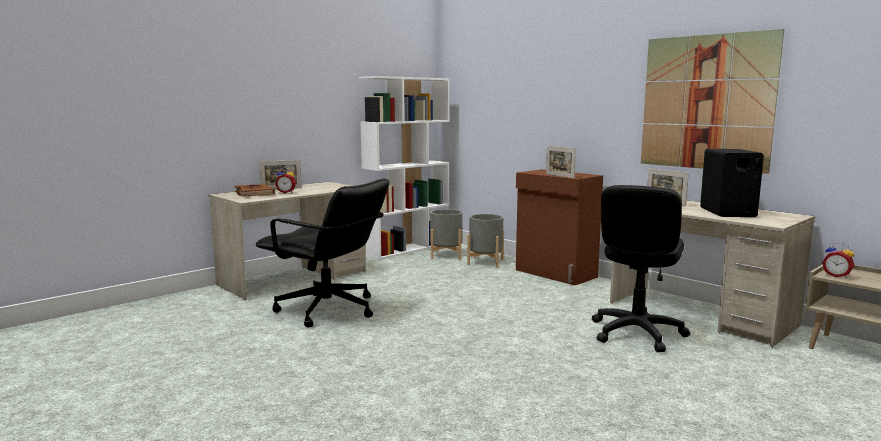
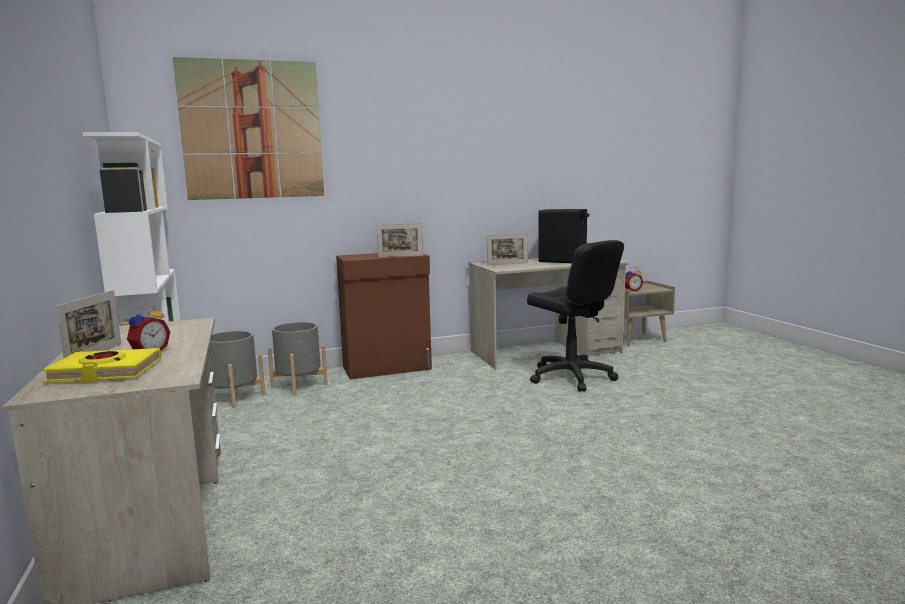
camera: 65 degrees left, 0 degrees up
brown book [235,184,275,196] -> yellow book [43,348,161,383]
black office chair [256,179,389,327] -> none
picture [641,29,784,174] -> picture moved to [173,57,324,200]

